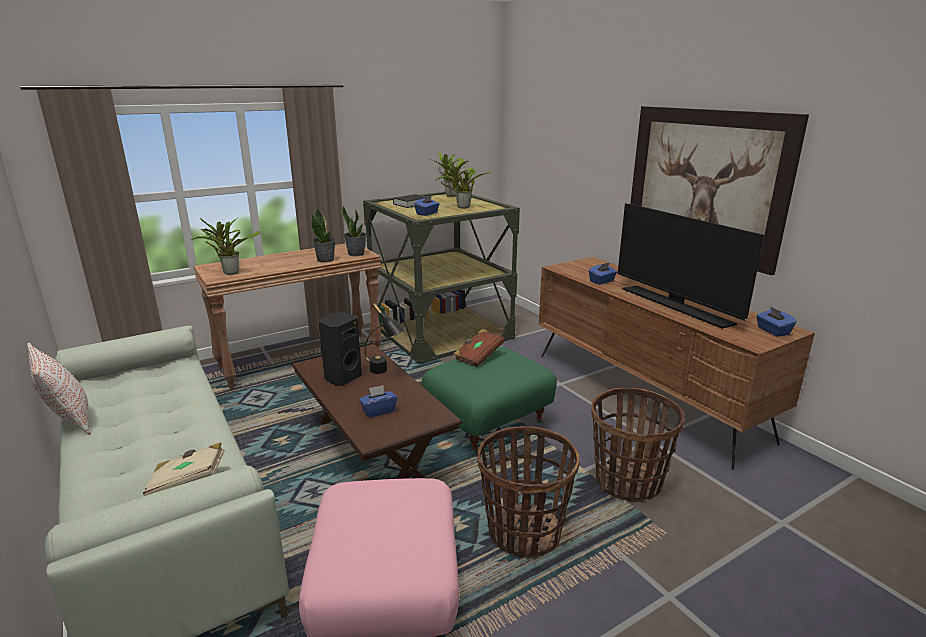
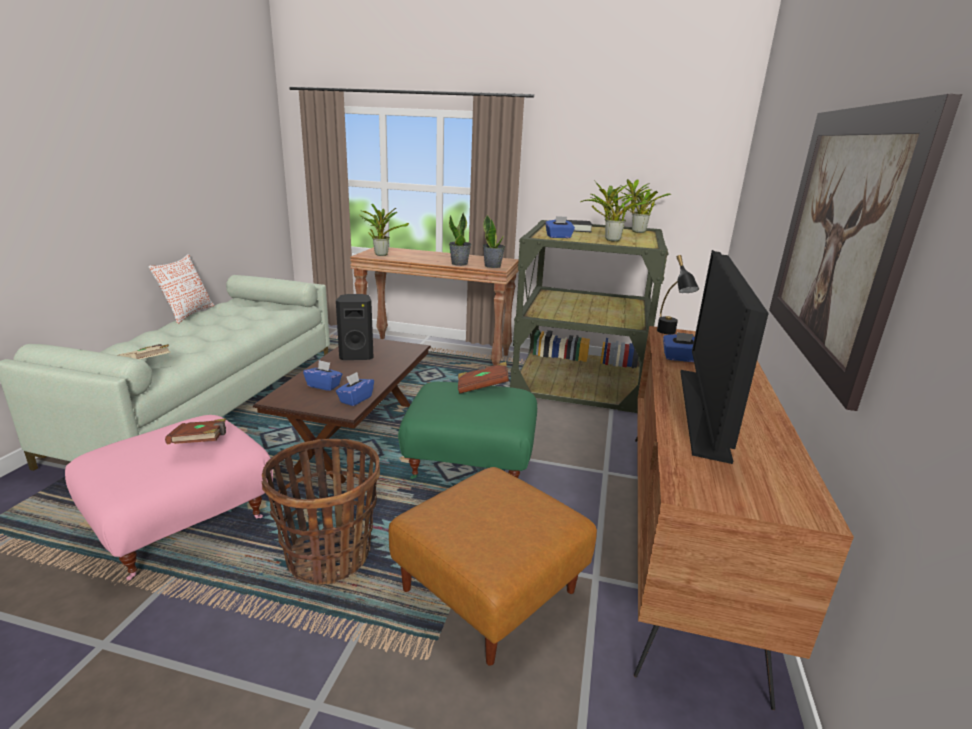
camera: 45 degrees right, 0 degrees up
black table lamp [364,303,405,374] -> black table lamp moved to [657,255,699,334]
basket [591,388,685,502] -> brown ottoman [389,467,597,666]
blue tissue box [756,306,797,337] -> blue tissue box moved to [336,372,374,406]
none -> brown book [165,418,226,444]

